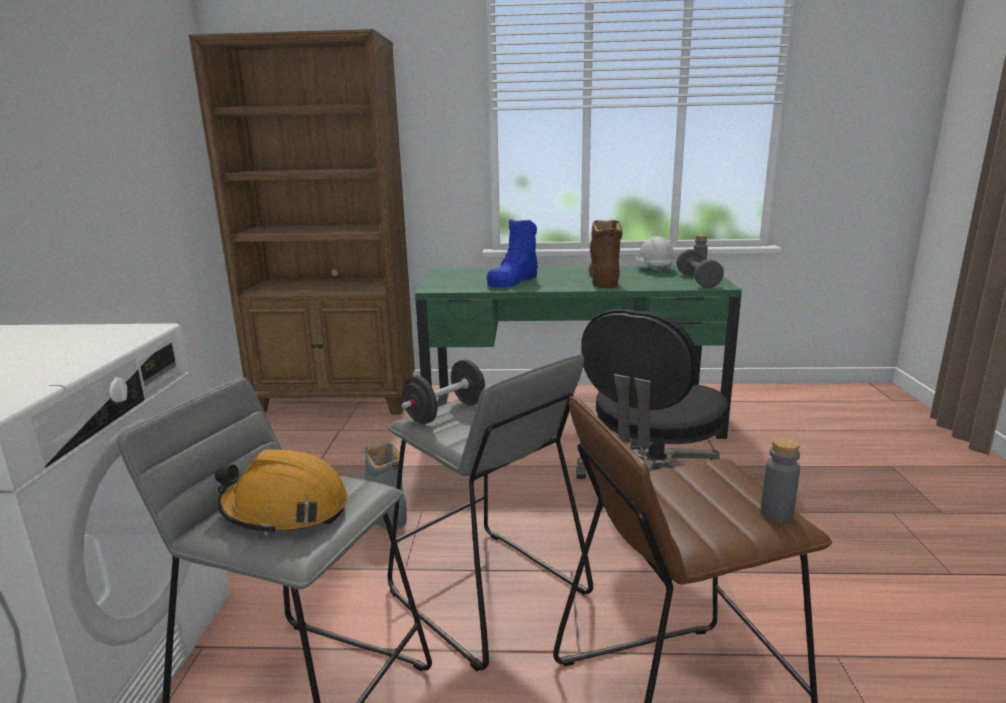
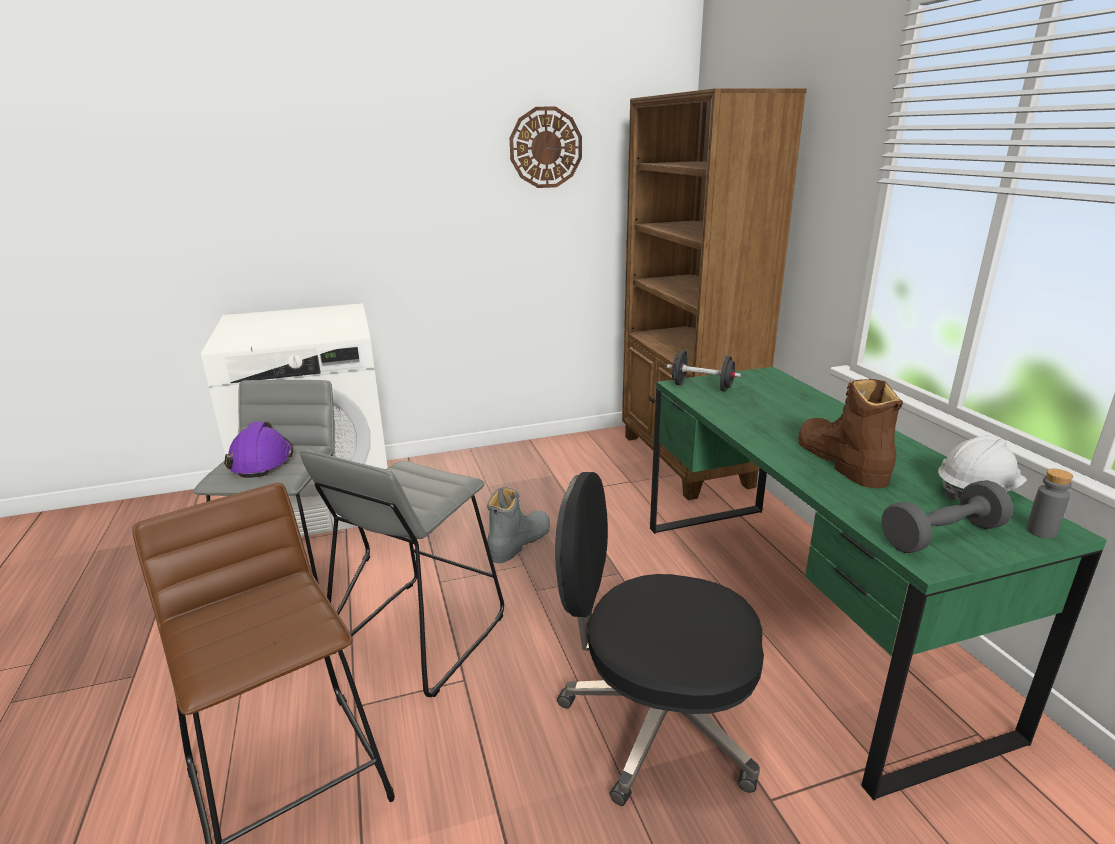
camera: 70 degrees right, 5 degrees up
orange hard hat [215,449,348,536] -> purple hard hat [224,422,293,478]
black dumbbell [401,359,485,424] -> black dumbbell moved to [667,350,741,392]
blue boot [487,219,538,288] -> none
brown boot [588,220,622,288] -> brown boot turned 90 degrees counterclockwise [798,379,903,488]
grey bottle [760,437,800,522] -> none
none -> wall clock [510,107,582,188]

